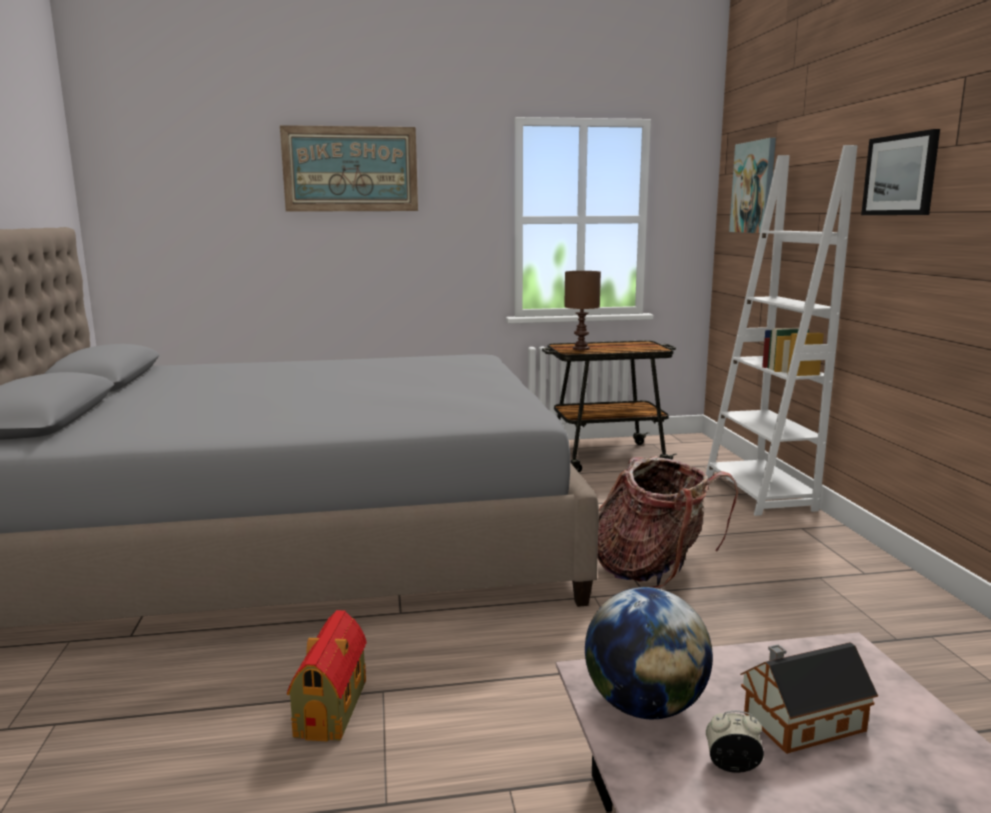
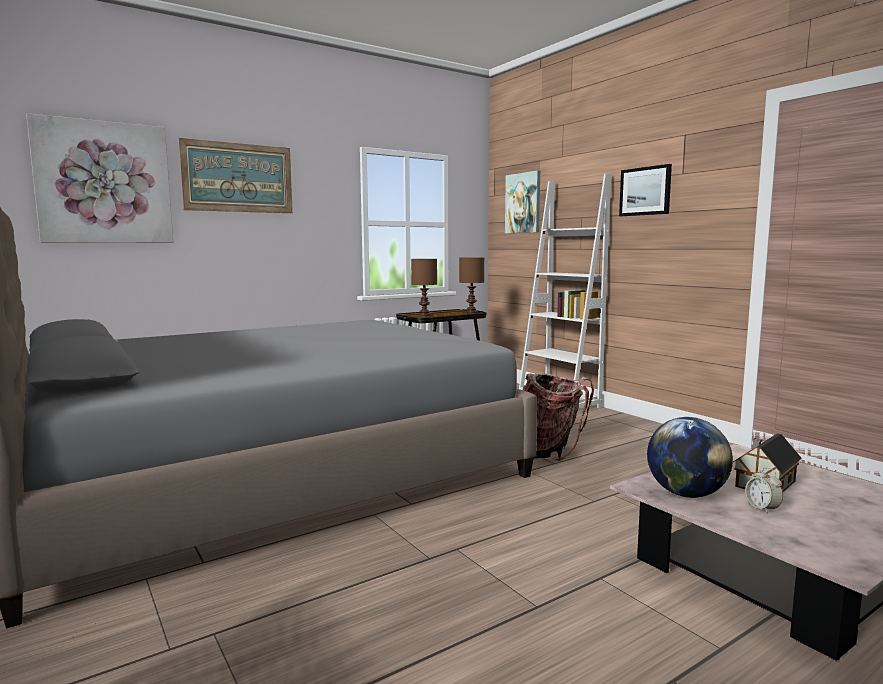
camera: 25 degrees left, 5 degrees down
toy house [287,610,367,741] -> none
alarm clock [706,711,764,773] -> alarm clock turned 90 degrees counterclockwise [745,467,783,513]
none -> picture [26,113,173,243]
none -> brown table lamp [459,257,484,313]

